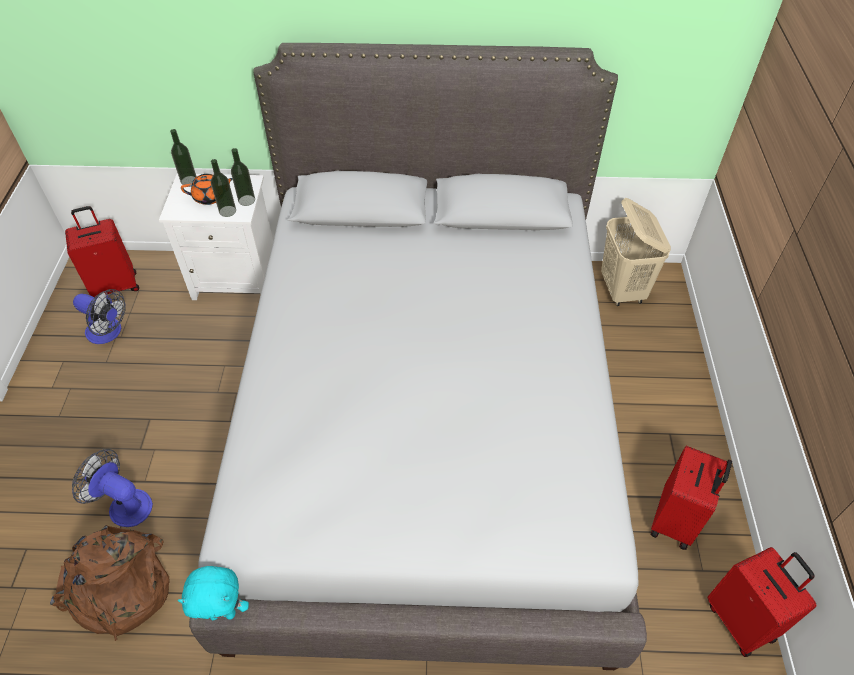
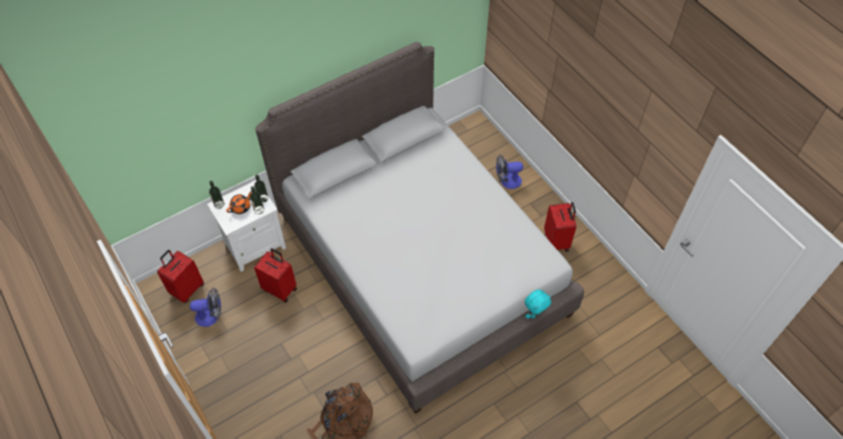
camera: 35 degrees left, 5 degrees up
fan [72,449,153,527] -> fan moved to [496,155,523,189]
turquoise plush toy [178,566,249,620] -> turquoise plush toy moved to [525,289,551,319]
beige laundry basket [601,198,671,306] -> none
red suitcase [708,547,816,657] -> red suitcase moved to [254,248,297,303]

